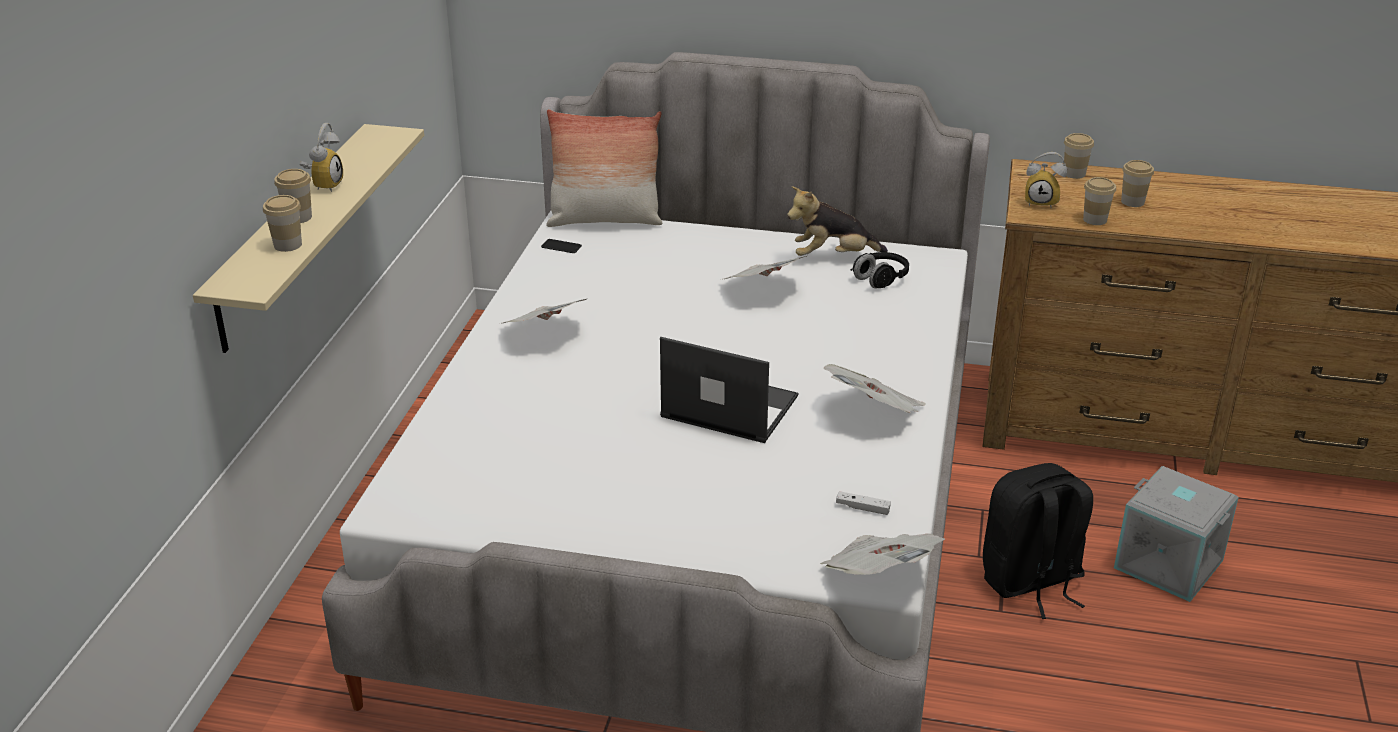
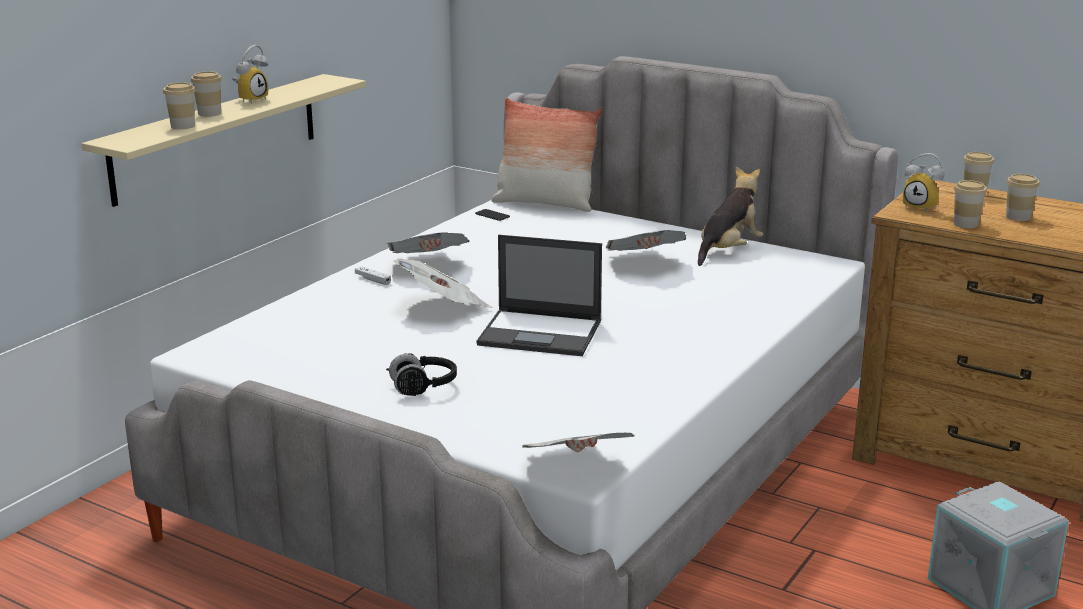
camera: 20 degrees right, 10 degrees down
laptop [660,337,798,443] -> laptop turned 150 degrees clockwise [476,235,602,356]
plush toy [787,186,888,256] -> plush toy turned 120 degrees clockwise [698,166,763,266]
newspaper [824,364,926,413] -> newspaper moved to [394,259,493,308]
white game controller [836,491,891,515] -> white game controller moved to [355,266,391,285]
black headphones [850,252,909,288] -> black headphones moved to [386,353,457,396]
black backpack [983,463,1093,619] -> none

